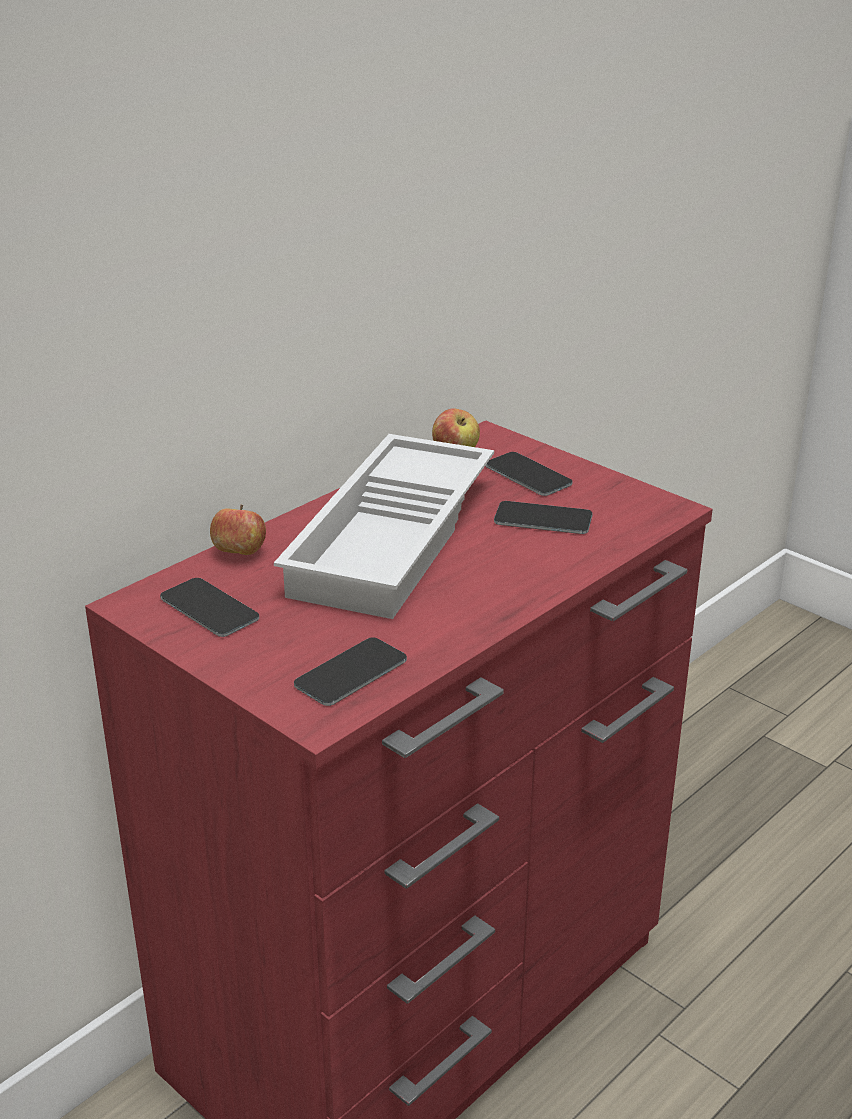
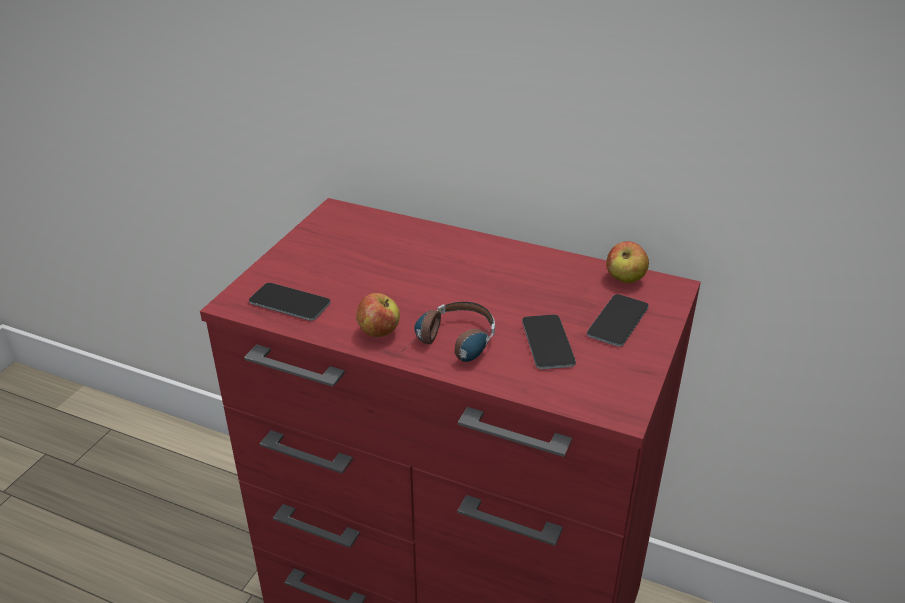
camera: 70 degrees right, 5 degrees up
phone [160,578,259,637] -> none
apple [210,504,266,555] -> apple moved to [356,293,400,337]
white tray [274,434,494,619] -> none
none -> headphones [398,302,495,362]

